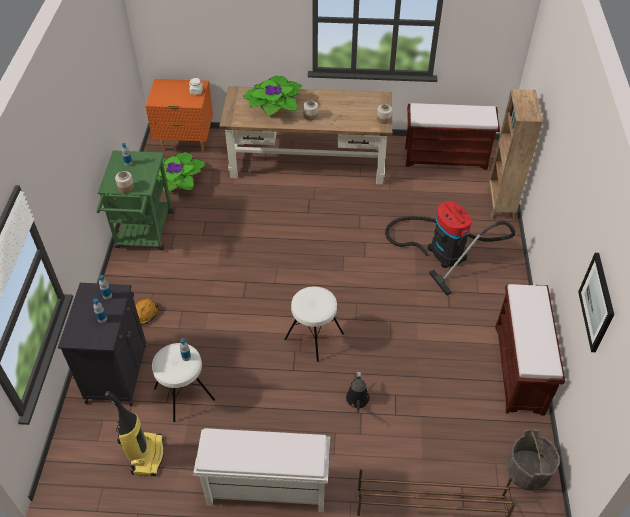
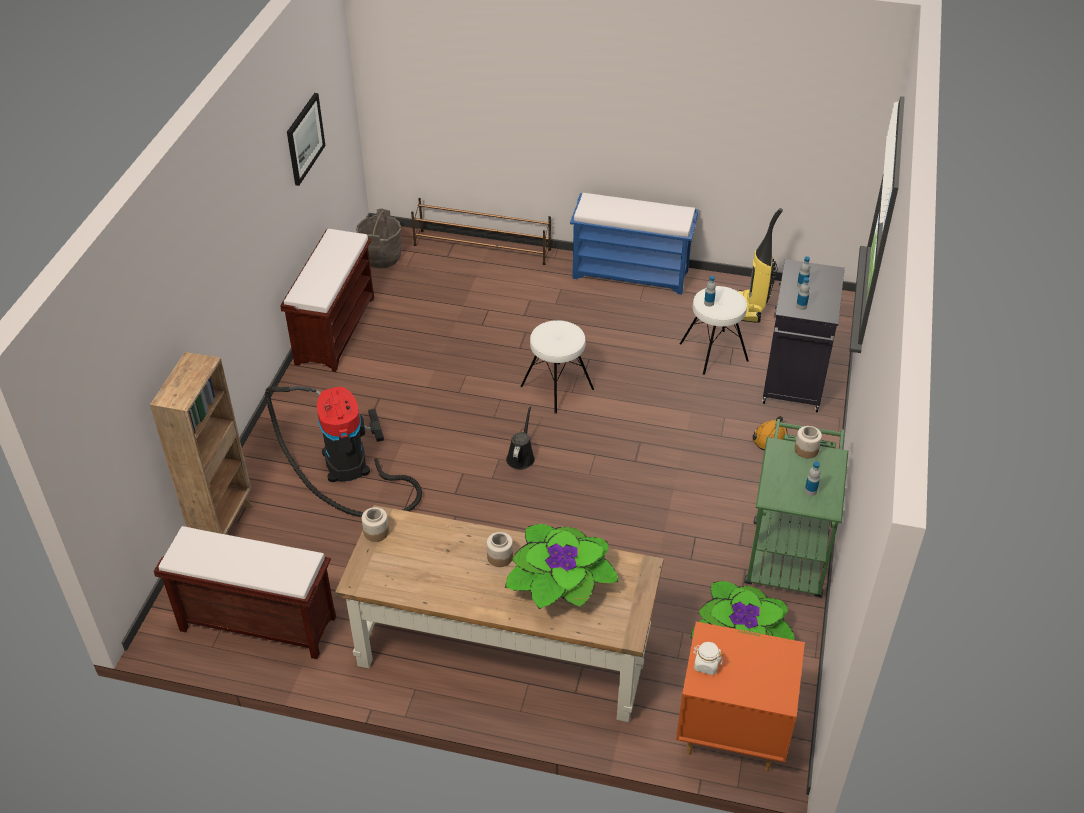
camera: 170 degrees left, 5 degrees down
white bench [193,428,330,512] -> blue bench [570,193,698,295]
black watering can [346,372,370,413] -> black watering can moved to [506,406,535,470]

